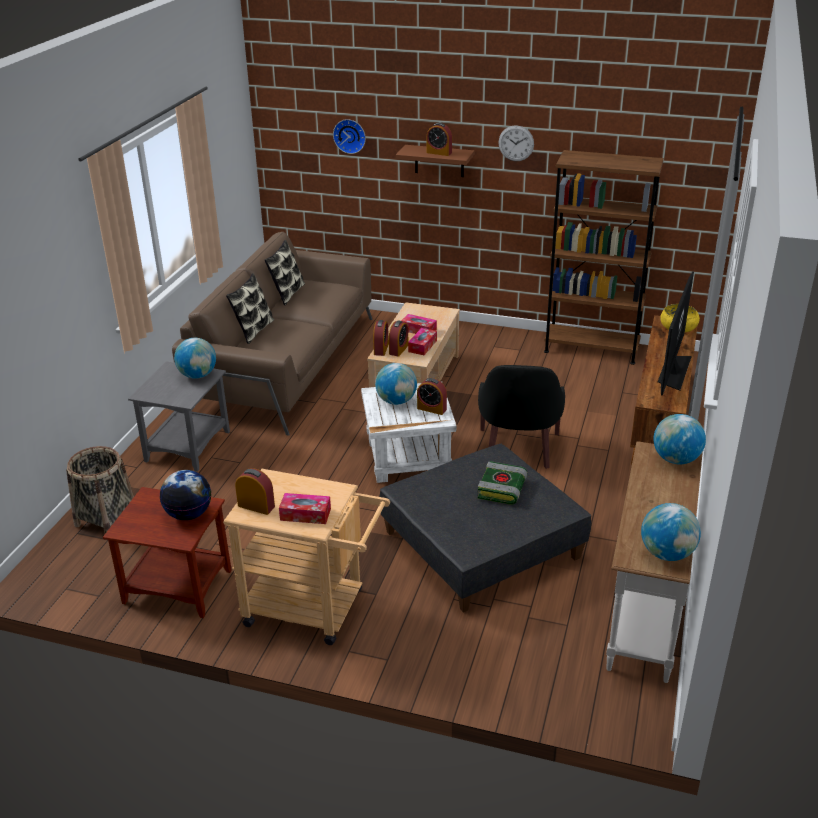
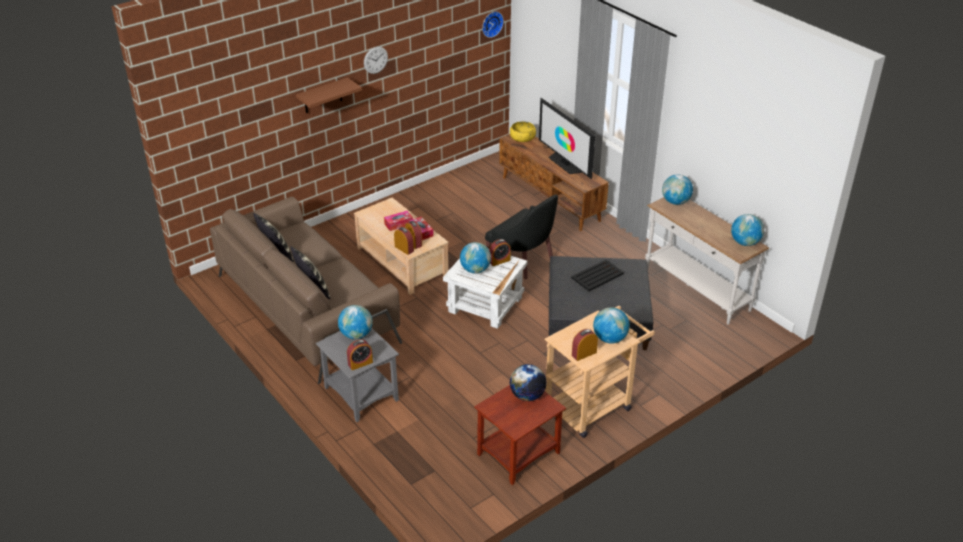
camera: 55 degrees left, 5 degrees up
basket [66,446,134,534] -> none
tissue box [279,493,331,524] -> globe [593,307,630,344]
wall clock [333,119,366,154] -> wall clock moved to [482,12,504,38]
alarm clock [427,123,452,156] -> alarm clock moved to [347,339,373,370]
book [477,461,527,505] -> black tray [571,260,624,291]
brown bookcase [544,150,664,365] -> none

